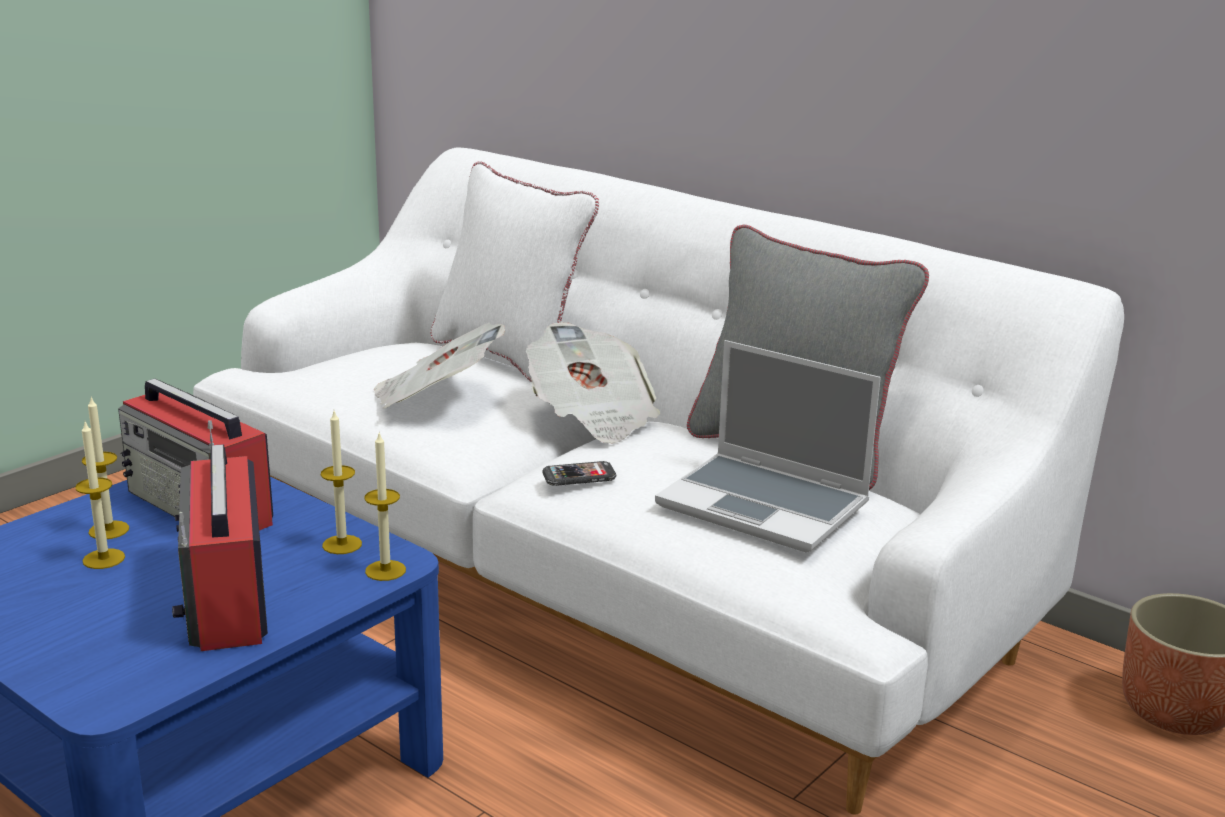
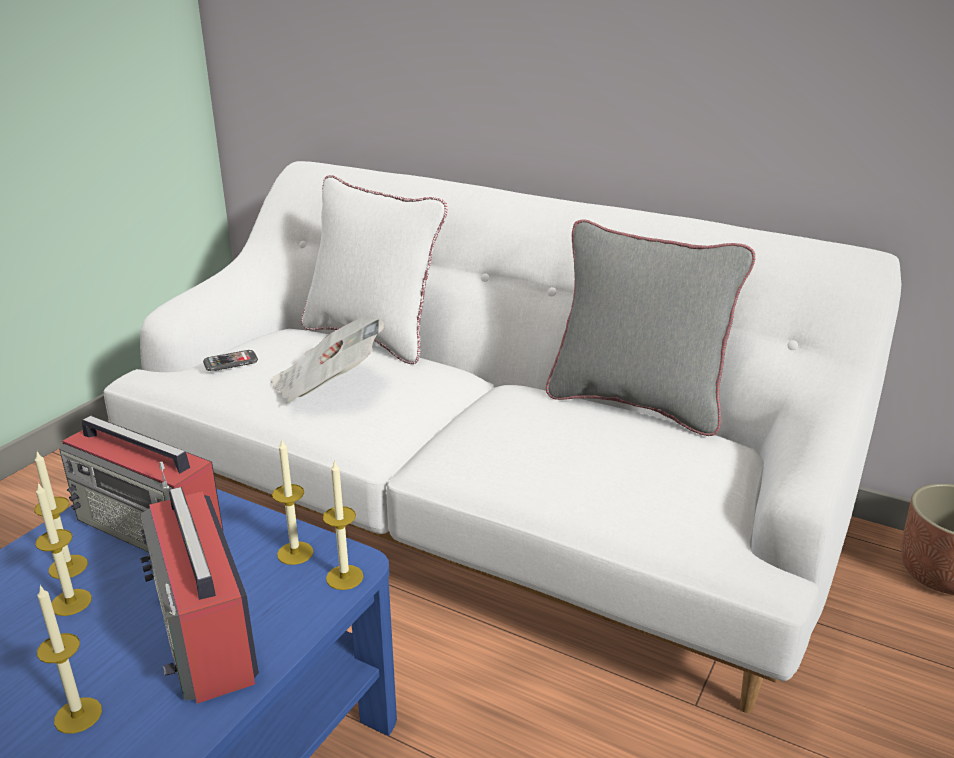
camera: 10 degrees left, 5 degrees up
newspaper [526,322,660,444] -> none
phone [542,461,616,486] -> phone moved to [203,350,258,371]
laptop [655,340,881,553] -> none
none -> candle [37,585,102,734]

